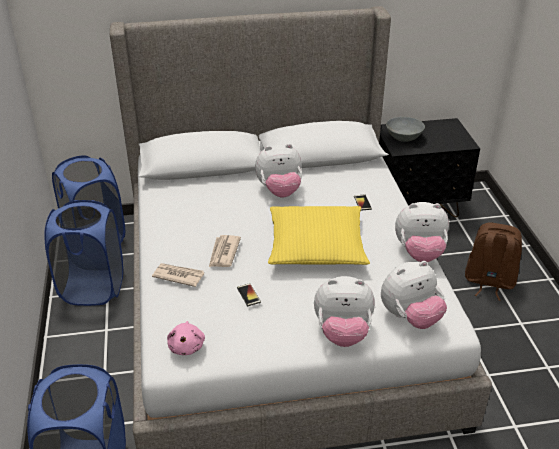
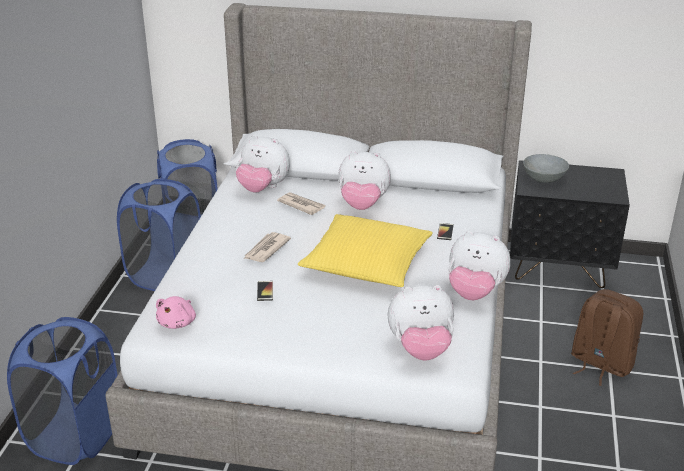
camera: 20 degrees right, 5 degrees down
newspaper [152,263,204,287] -> newspaper moved to [277,192,326,215]
plush toy [314,276,375,347] -> plush toy moved to [236,135,290,193]

